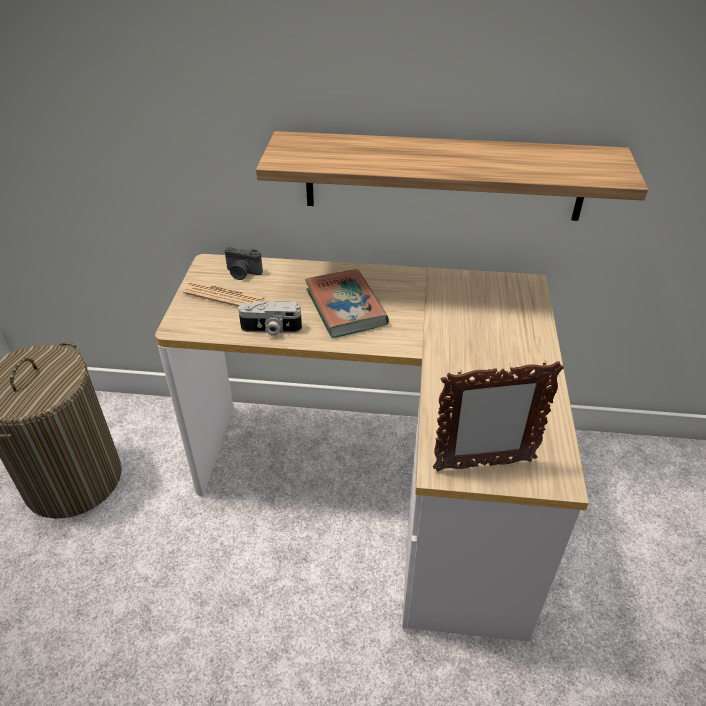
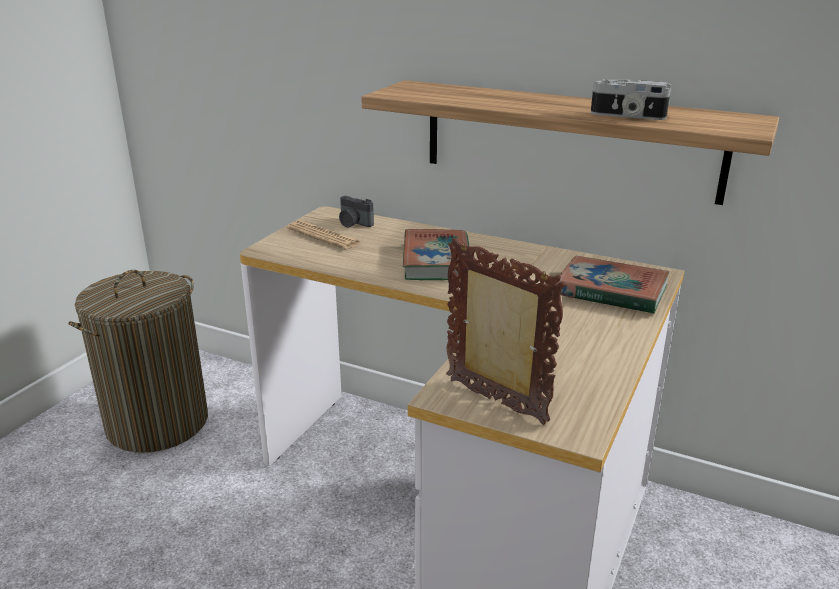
camera: 20 degrees right, 15 degrees down
camera [238,301,302,336] -> camera moved to [591,79,671,120]
picture frame [433,361,564,472] -> picture frame turned 150 degrees counterclockwise [446,238,566,425]
none -> book [556,256,670,314]

